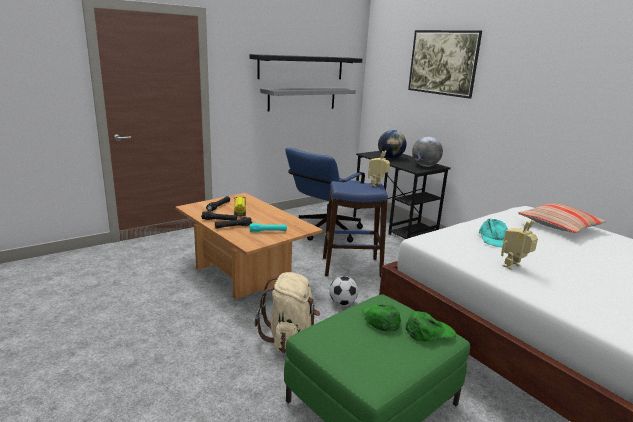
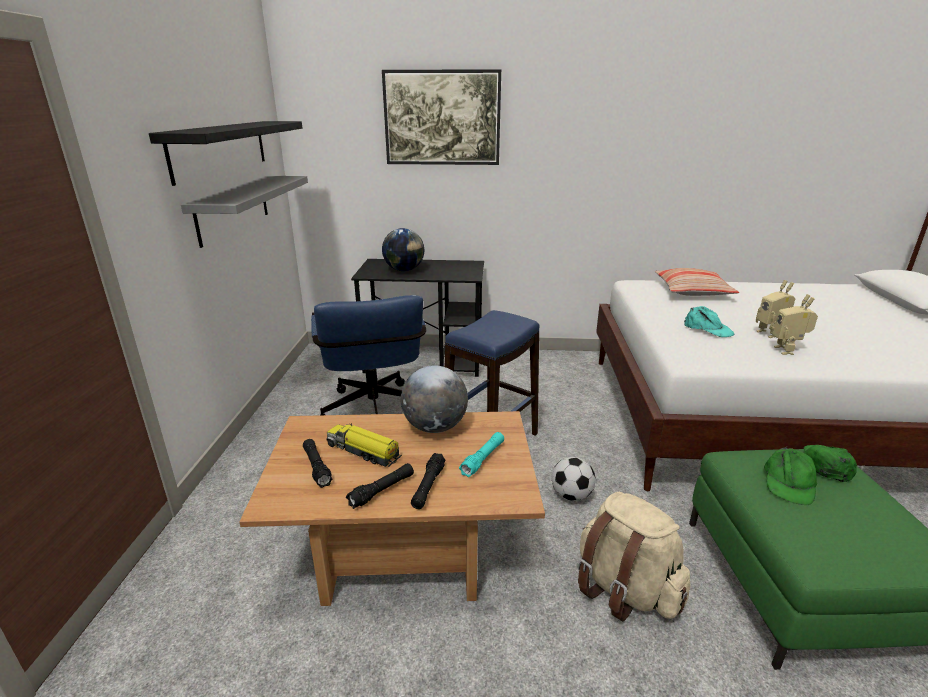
camera: 50 degrees left, 5 degrees up
green cap [362,304,401,331] -> green cap turned 90 degrees counterclockwise [764,447,817,505]
toy robot [368,151,390,187] -> toy robot moved to [756,280,795,338]
globe [412,137,443,167] -> globe moved to [401,365,468,433]

